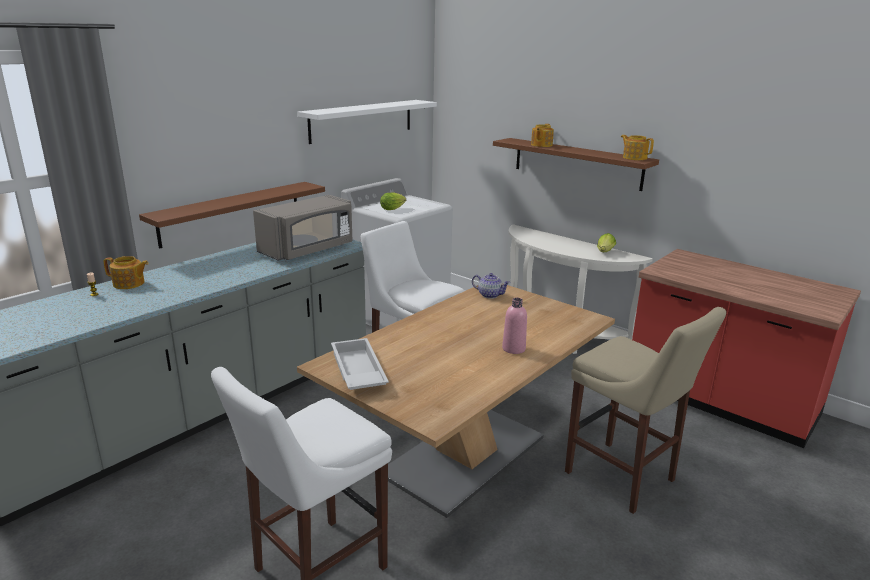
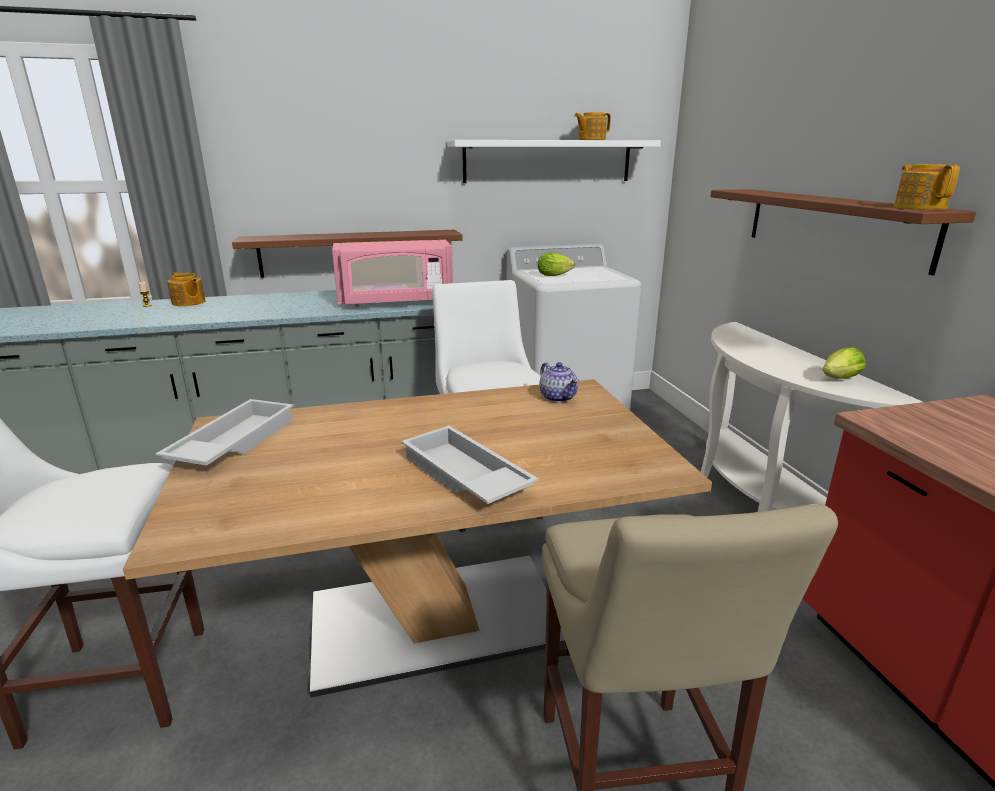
camera: 35 degrees right, 0 degrees up
grey microwave [253,195,352,261] -> pink microwave [332,240,453,307]
pink bottle [502,298,527,354] -> white tray [401,426,539,504]
teapot [531,124,554,147] -> teapot moved to [574,112,611,140]

